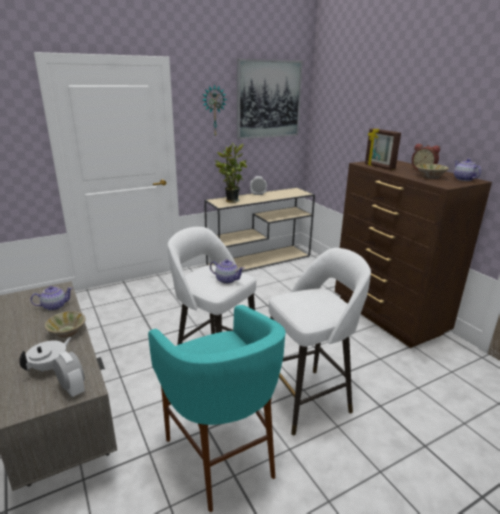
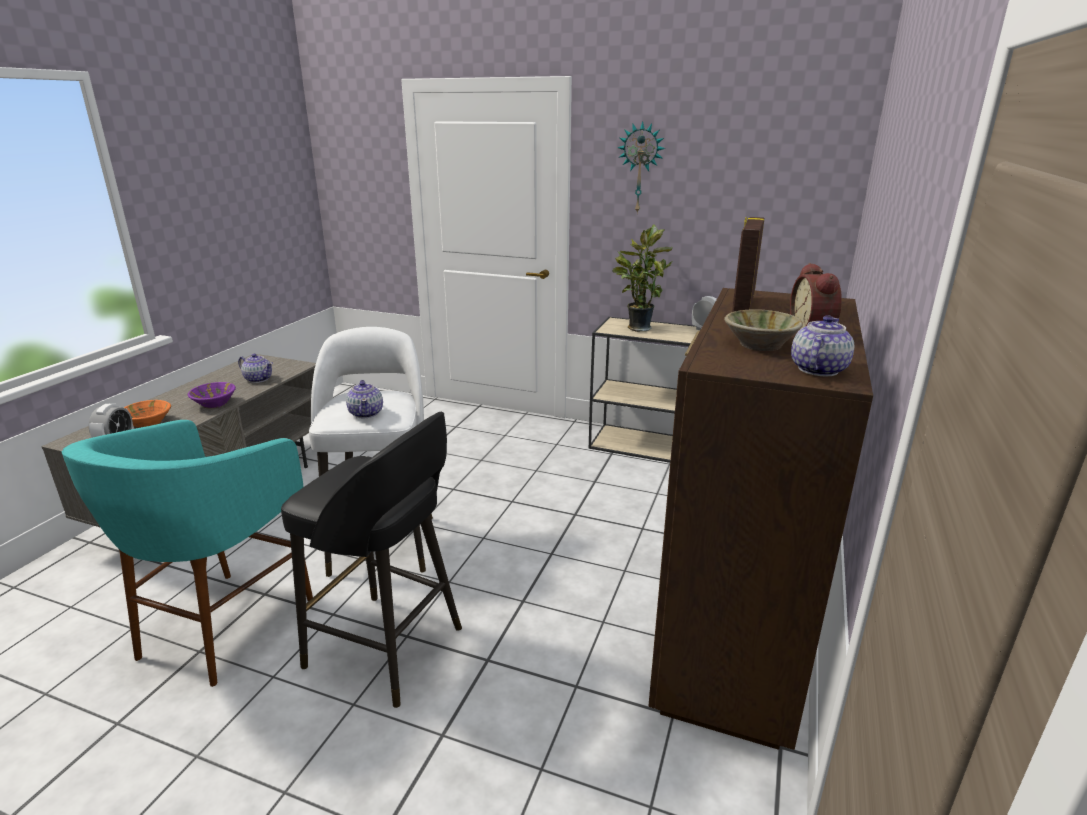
camera: 50 degrees right, 0 degrees up
white teapot [19,337,71,372] -> orange bowl [124,400,171,428]
beige bowl [45,311,86,338] -> purple bowl [188,382,236,409]
picture [237,59,303,139] -> none
white stool [269,248,371,435] -> black stool [281,412,462,708]

